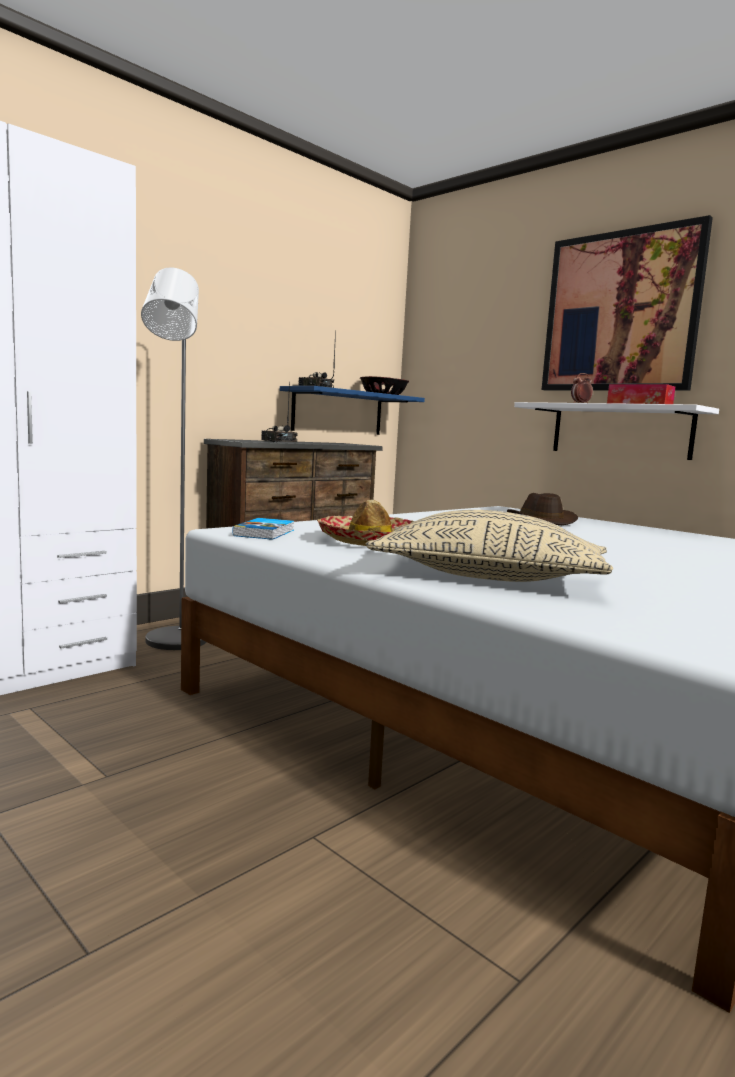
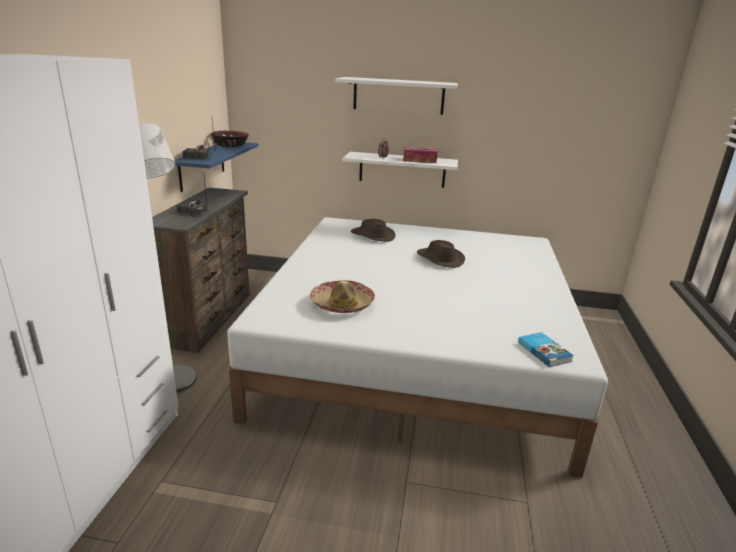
camera: 35 degrees left, 15 degrees up
book [232,518,294,540] -> book moved to [518,332,574,367]
beige pillow [366,510,613,582] -> none
picture [542,215,713,391] -> white shelf [335,77,458,115]
none -> brown hat [417,240,465,268]

